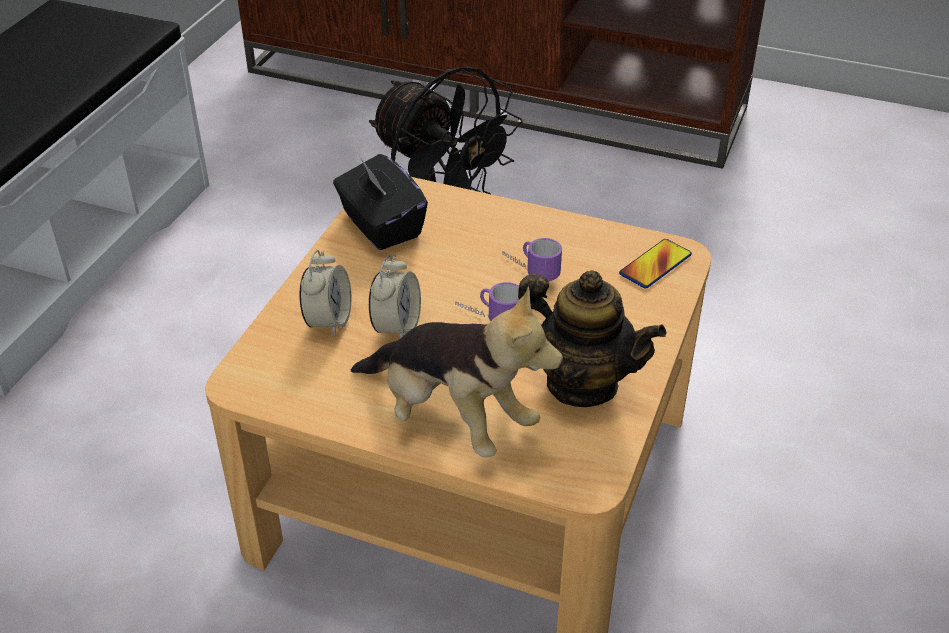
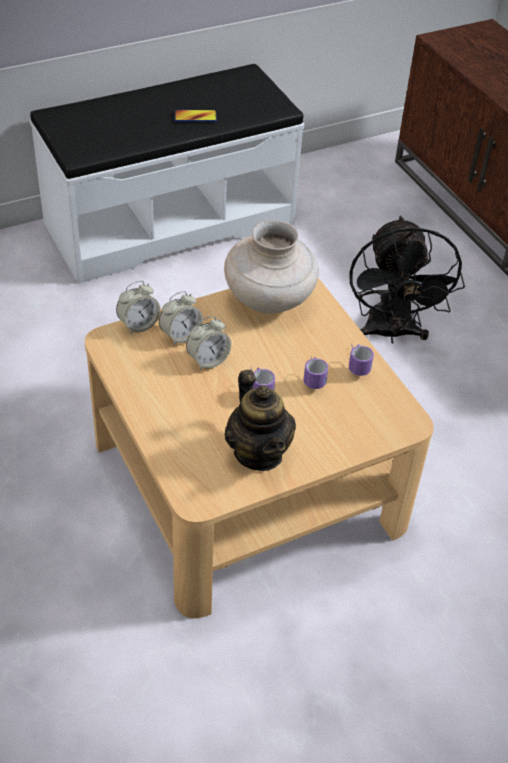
camera: 40 degrees right, 5 degrees up
black tissue box [333,154,428,250] -> beige vase [224,220,319,314]
plush toy [351,286,563,457] -> none
phone [619,239,692,288] -> phone moved to [174,110,217,122]
none -> alarm clock [116,281,160,334]
none -> mug [349,344,374,376]

